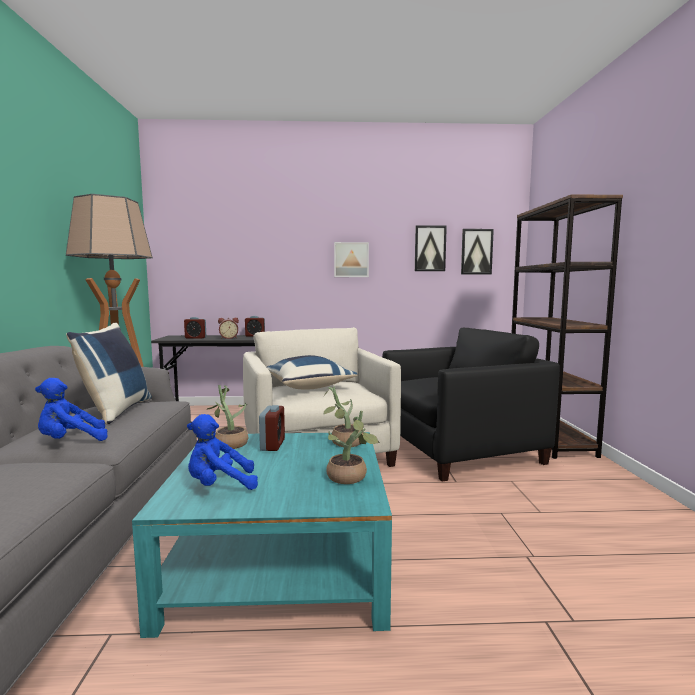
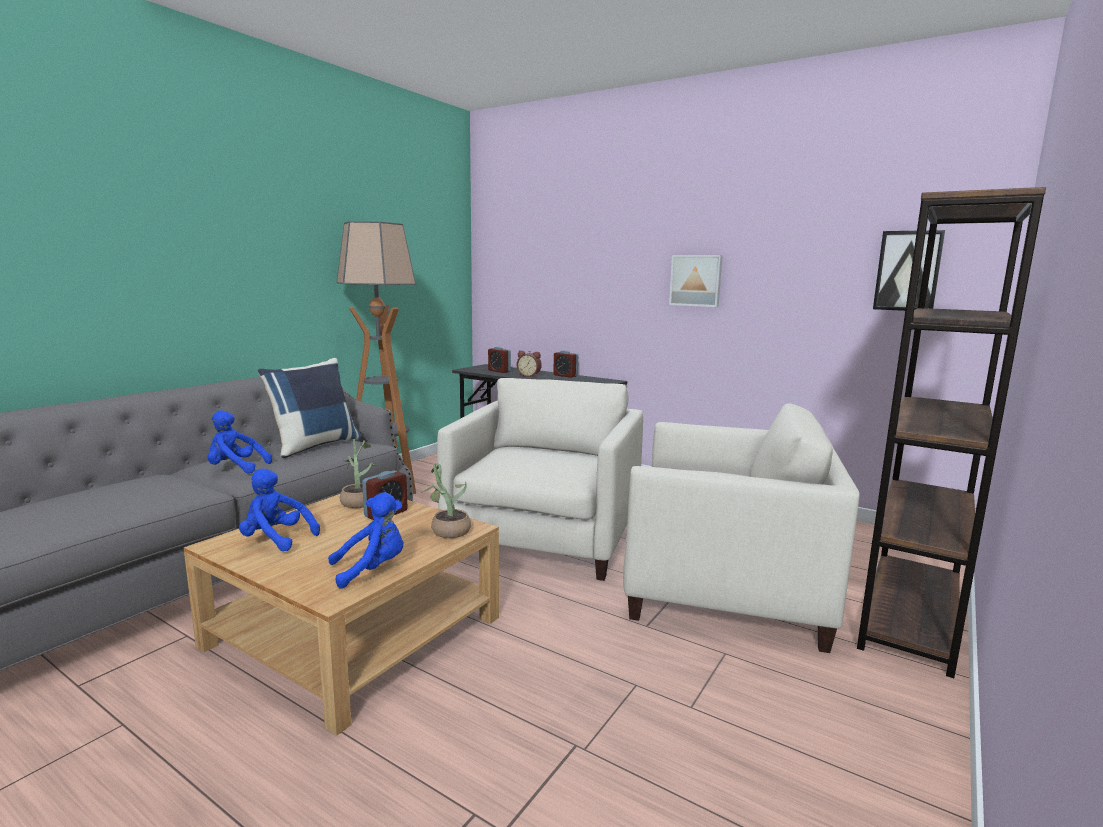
camera: 35 degrees right, 5 degrees up
turquoise coffee table [132,432,392,638] -> beige coffee table [184,494,499,736]
blue pillow [267,355,357,390] -> none
potted plant [327,410,379,484] -> blue plush toy [328,492,404,589]
black armchair [382,328,560,482] -> beige armchair [623,403,860,653]
picture [415,225,447,271] -> none

